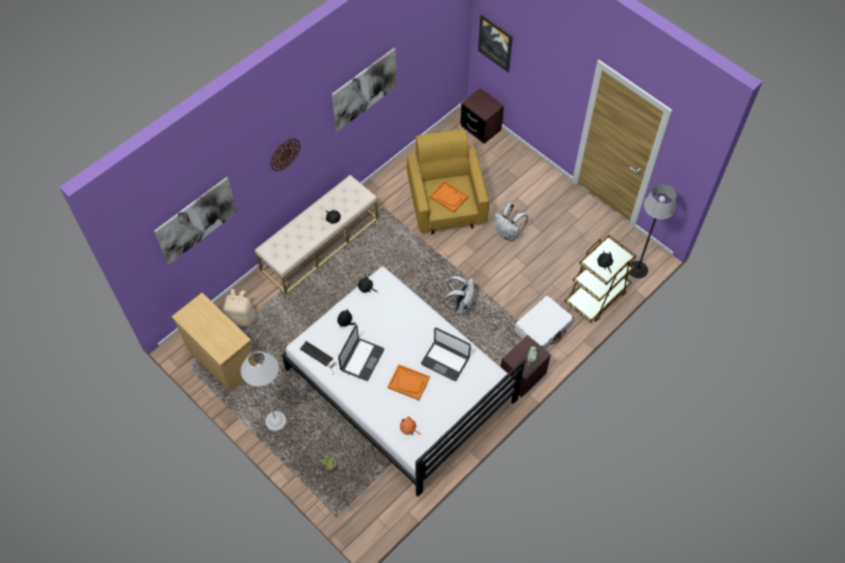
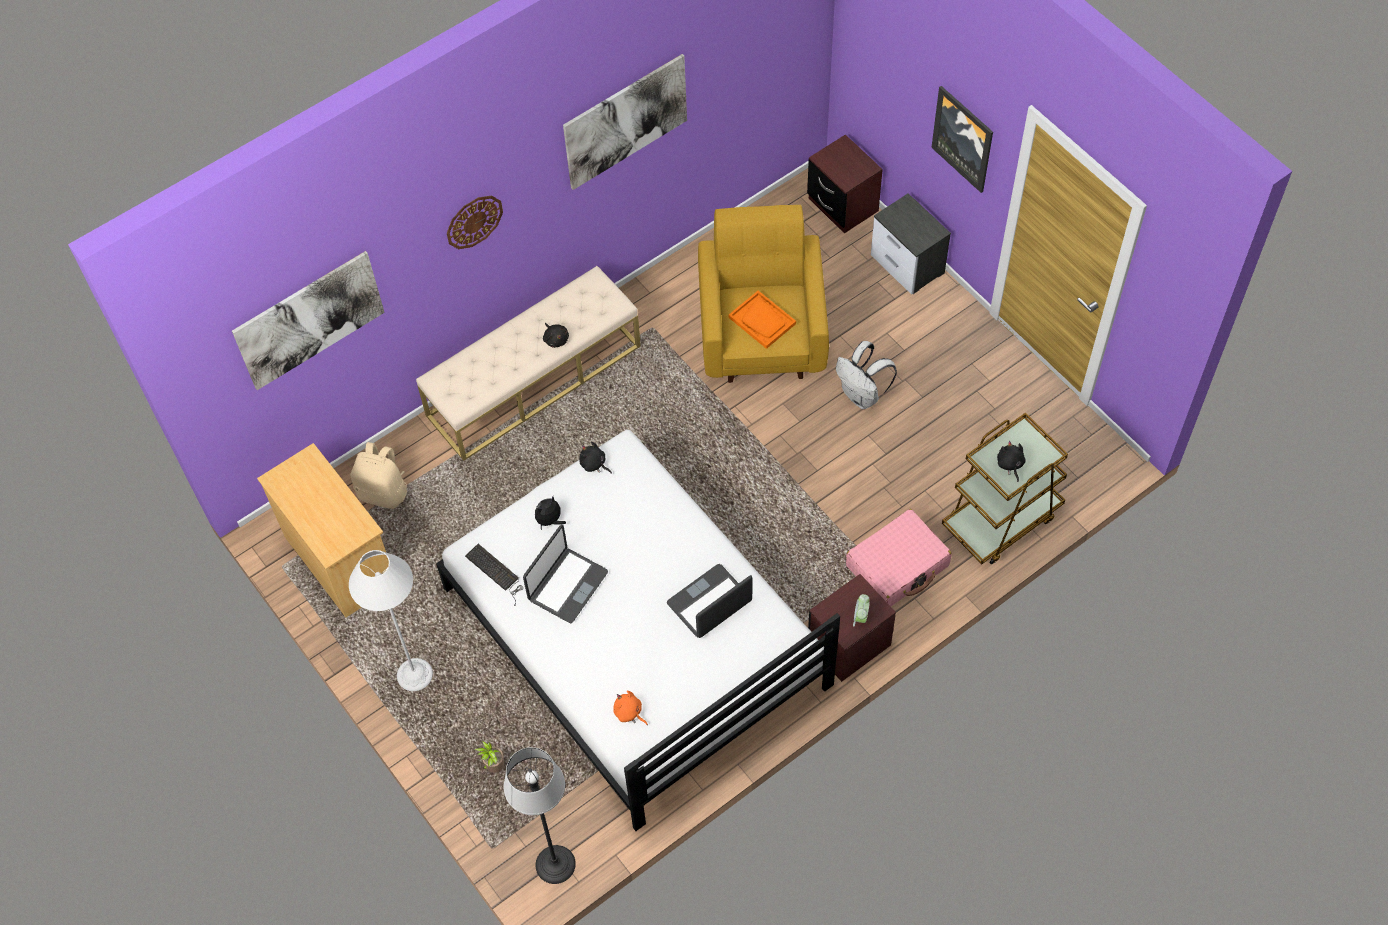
camera: 10 degrees right, 0 degrees up
orange tray [388,364,430,400] -> none
laptop [421,327,471,381] -> laptop turned 105 degrees clockwise [667,564,752,638]
white backpack [444,276,474,315] -> none
picture [478,14,513,72] -> picture moved to [931,86,993,193]
white suitcase [514,295,574,349] -> pink suitcase [846,509,951,606]
floor lamp [629,184,676,278] -> floor lamp moved to [504,747,576,884]
none -> nightstand [871,193,951,295]

